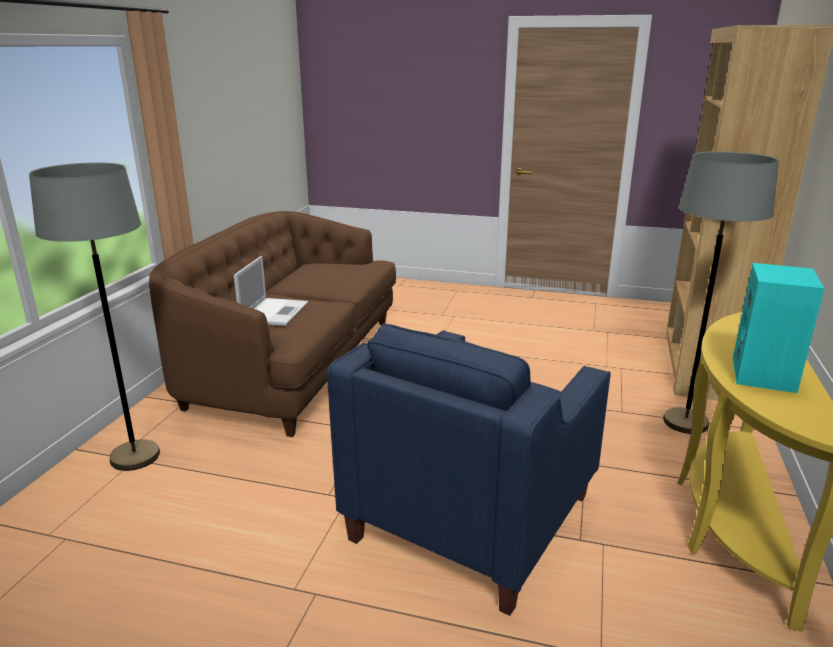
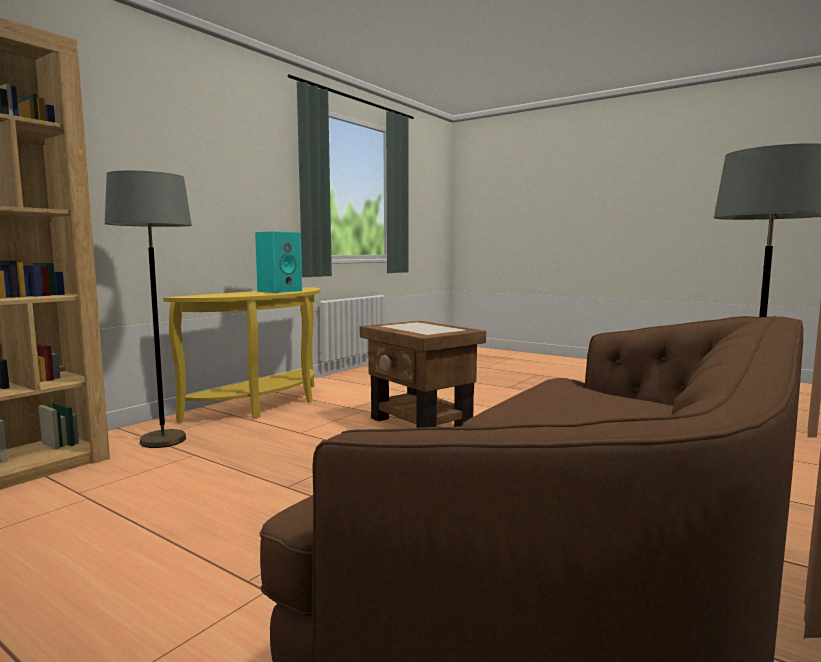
camera: 160 degrees left, 15 degrees down
laptop [234,256,308,326] -> none
blue armchair [327,324,611,616] -> brown side table [360,321,486,428]

